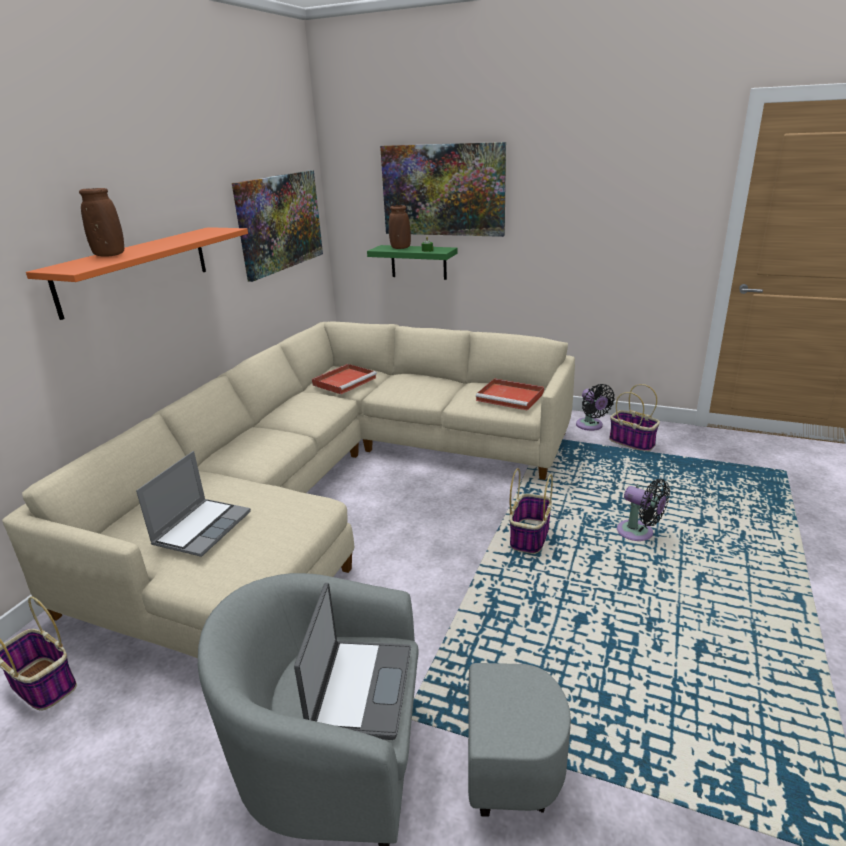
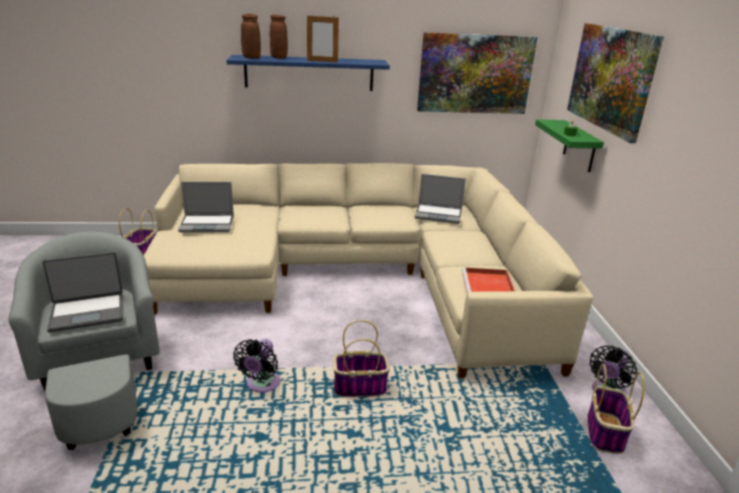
camera: 60 degrees right, 0 degrees up
orange shelf [26,227,248,320] -> blue shelf [226,55,390,91]
red tray [312,364,377,394] -> laptop [415,174,466,224]
brown vase [389,205,411,249] -> brown vase moved to [241,14,261,59]
black fan [617,479,670,541] -> black fan moved to [233,339,280,393]
none -> picture frame [307,14,339,63]

